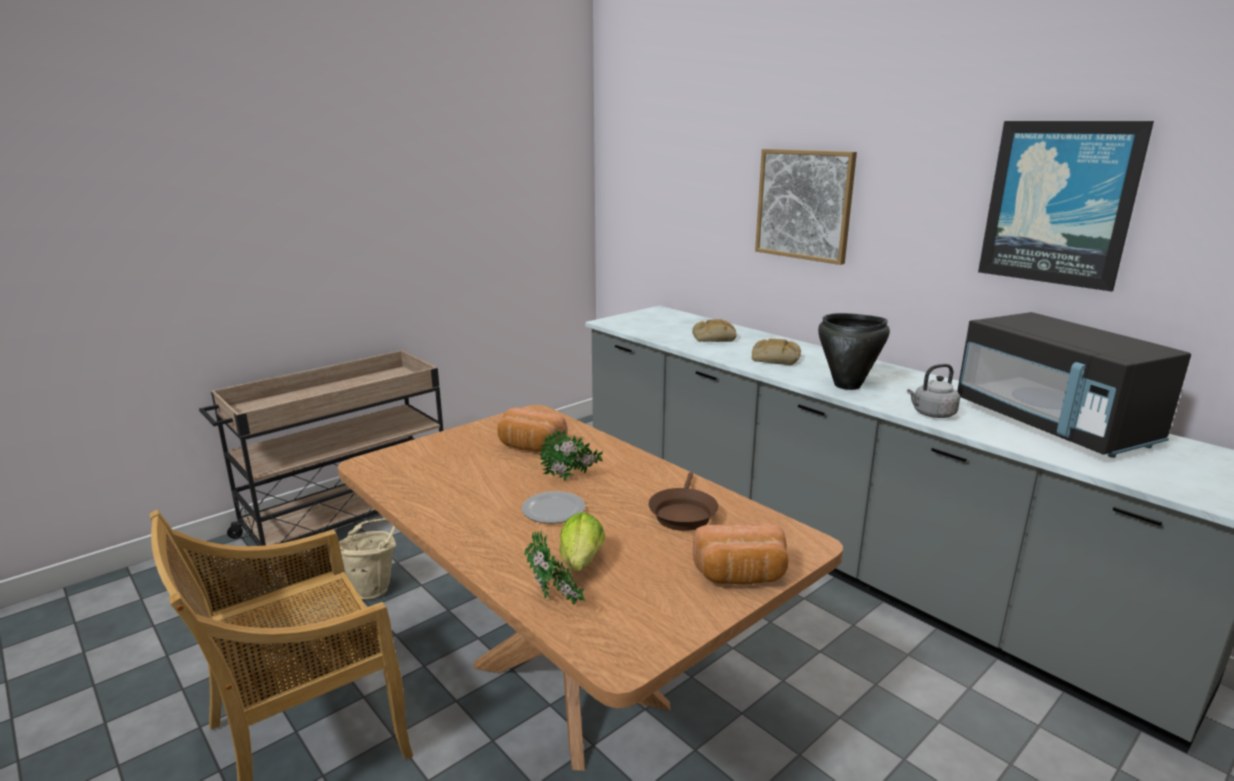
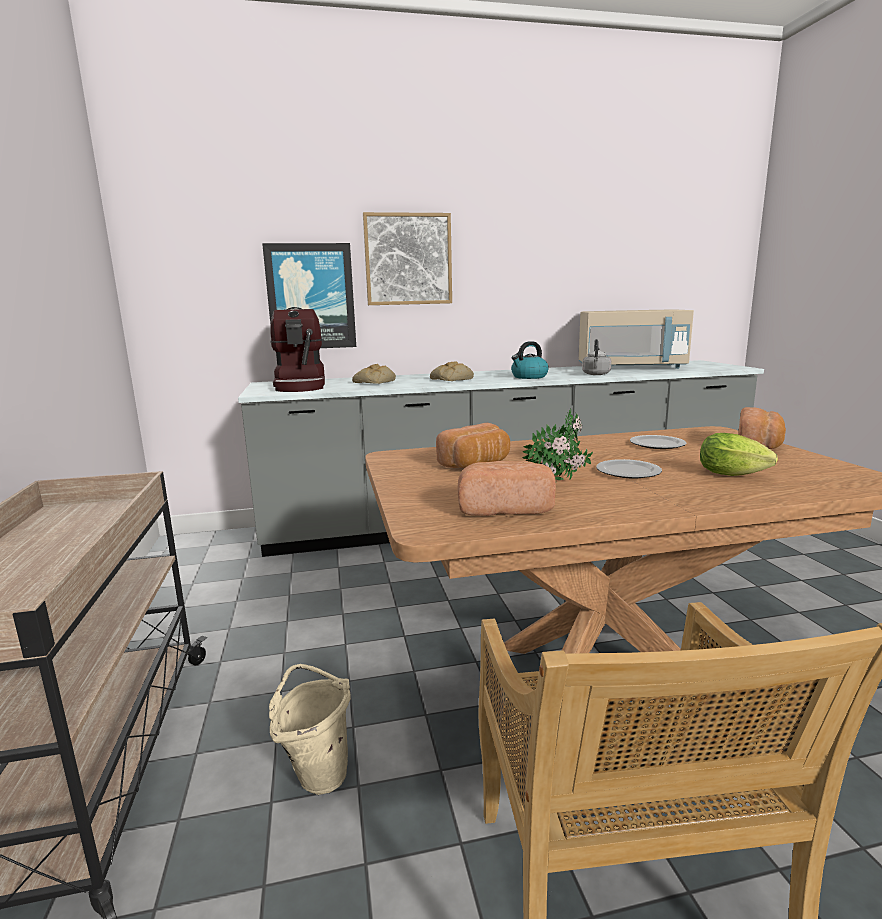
camera: 60 degrees left, 5 degrees down
potted plant [525,531,585,605] -> potted plant moved to [522,424,593,480]
brown frying pan [649,472,719,531] -> plate [630,435,686,449]
black cooking pot [818,313,890,390] -> kettle [511,341,549,379]
black microwave [957,312,1191,458] -> beige microwave [579,309,694,369]
picture [978,121,1154,292] -> picture moved to [262,243,356,350]
none -> coffee machine [270,307,325,392]
none -> bread [458,461,556,516]

